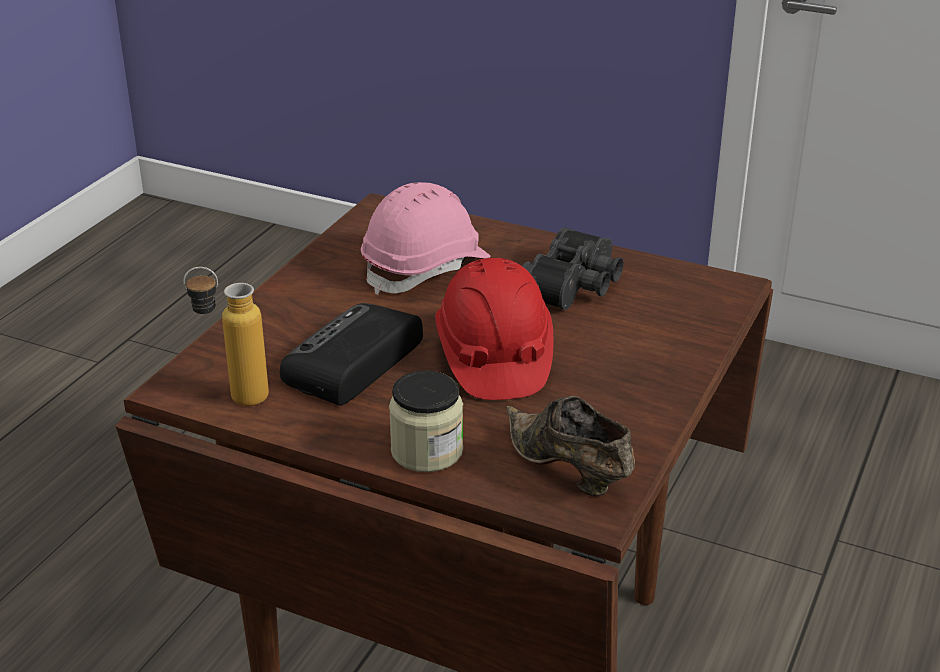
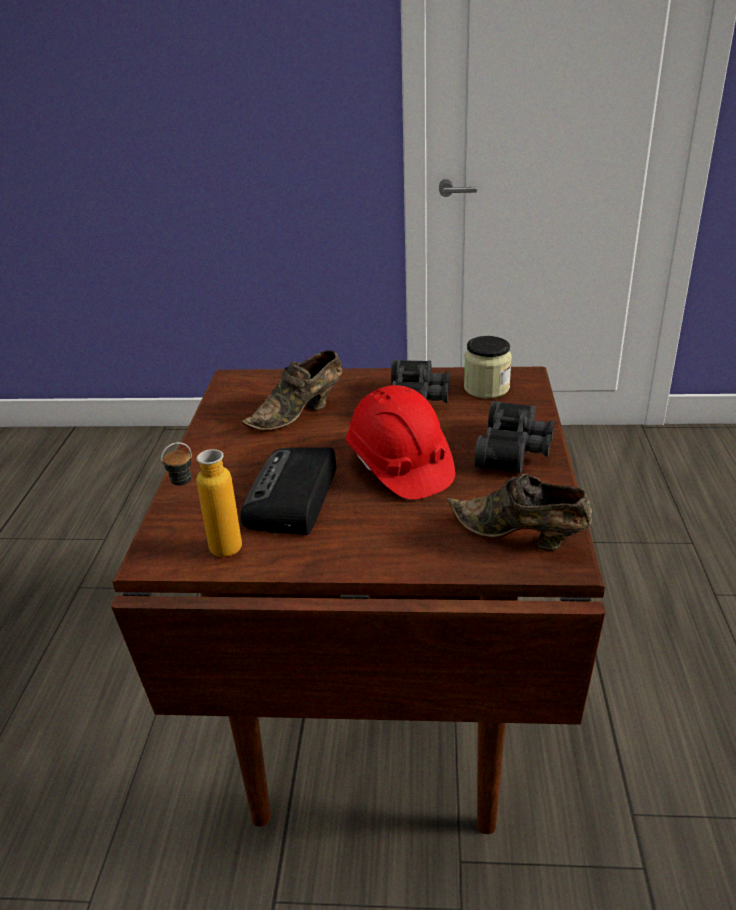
camera: 20 degrees left, 0 degrees up
pink hard hat [361,182,491,295] -> brown shoe [242,350,342,431]
jar [389,371,463,472] -> jar moved to [464,336,512,398]
none -> black binoculars [474,401,555,473]

